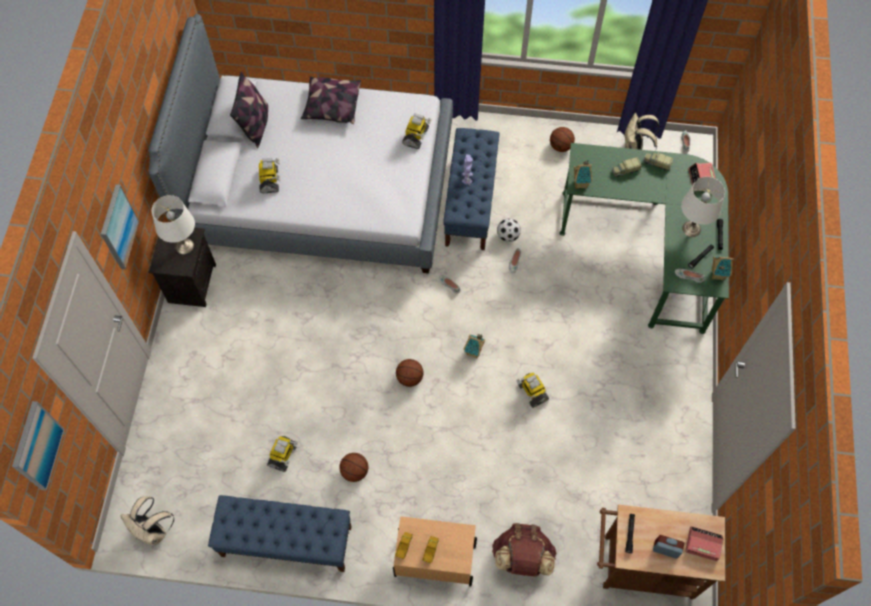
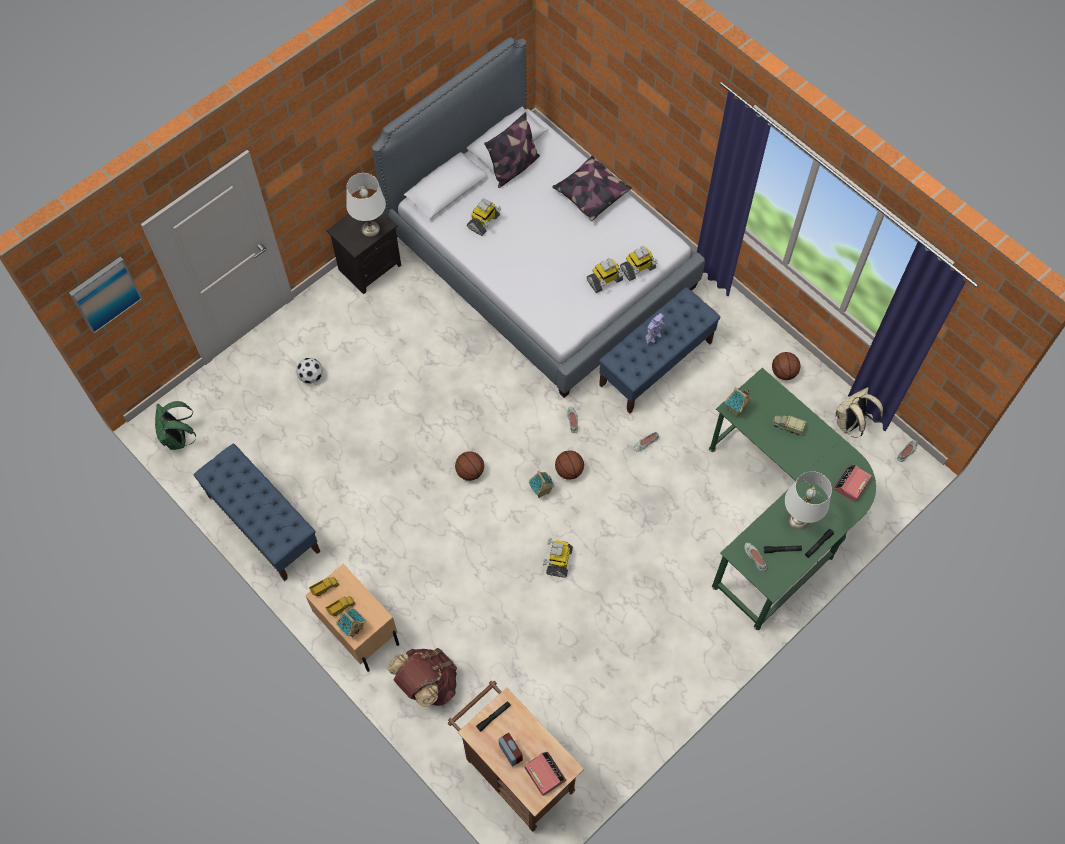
camera: 40 degrees right, 0 degrees up
picture [101,184,139,269] -> none
beige backpack [120,496,174,545] -> green backpack [155,401,196,450]
toy robot [267,436,298,472] -> toy robot moved to [587,258,624,293]
basketball [339,453,368,482] -> basketball moved to [555,451,584,480]
football [497,218,521,242] -> football moved to [296,358,323,384]
toy truck [643,153,673,171] -> none
toy house [712,257,734,281] -> toy house moved to [336,608,366,637]

